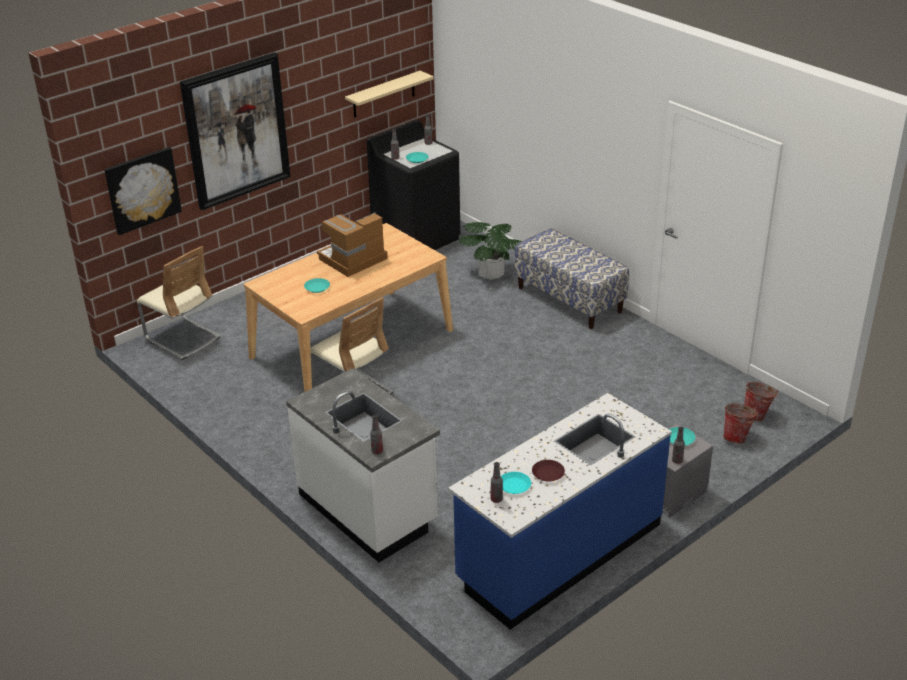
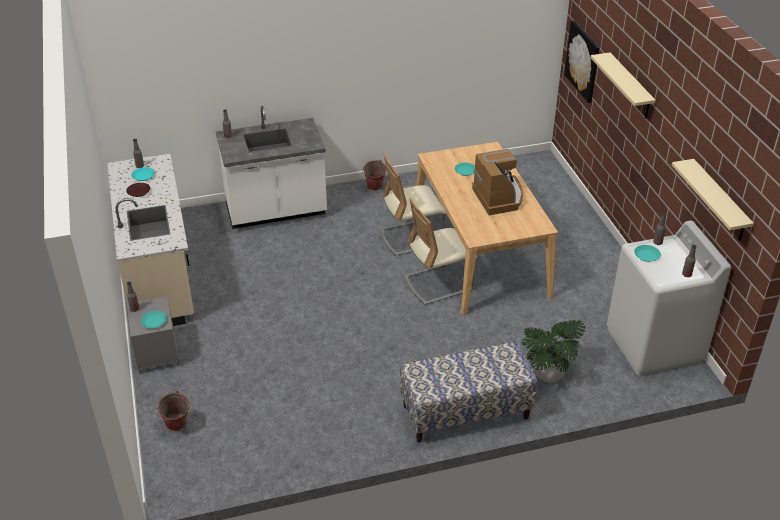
camera: 115 degrees right, 5 degrees up
beige chair [137,246,221,360] -> beige chair moved to [404,197,477,305]
picture [180,52,291,210] -> beige shelf [590,53,656,118]
black washing machine [367,120,460,250] -> white washing machine [607,221,731,376]
blue counter [448,393,672,630] -> beige counter [108,154,194,326]
bucket [744,382,778,421] -> bucket moved to [362,160,387,191]

